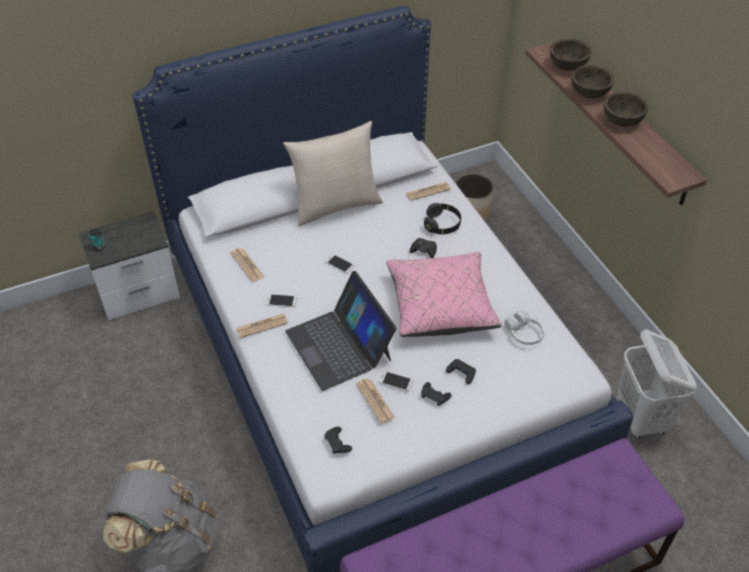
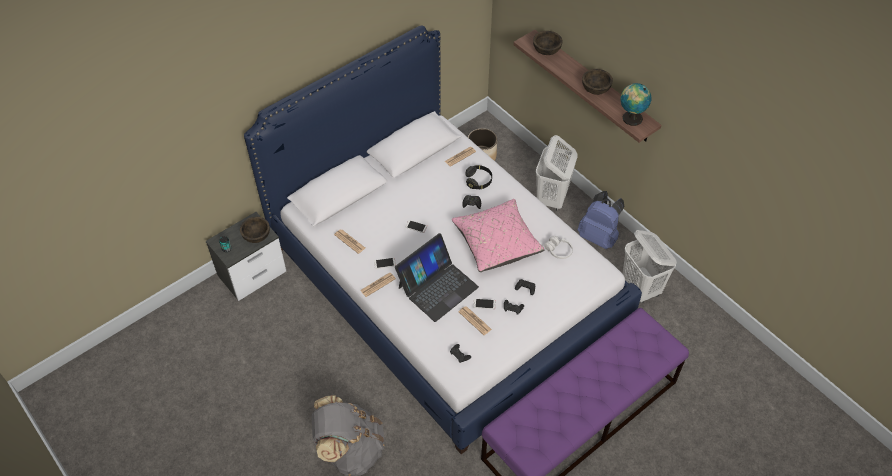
camera: 15 degrees left, 5 degrees up
beige pillow [283,121,383,226] -> none
laptop [285,271,396,391] -> laptop turned 90 degrees counterclockwise [395,233,479,322]
brown bowl [572,65,614,98] -> brown bowl moved to [240,217,270,243]
none -> white laundry basket [536,135,578,211]
none -> blue backpack [578,191,625,249]
none -> globe [620,83,651,126]

